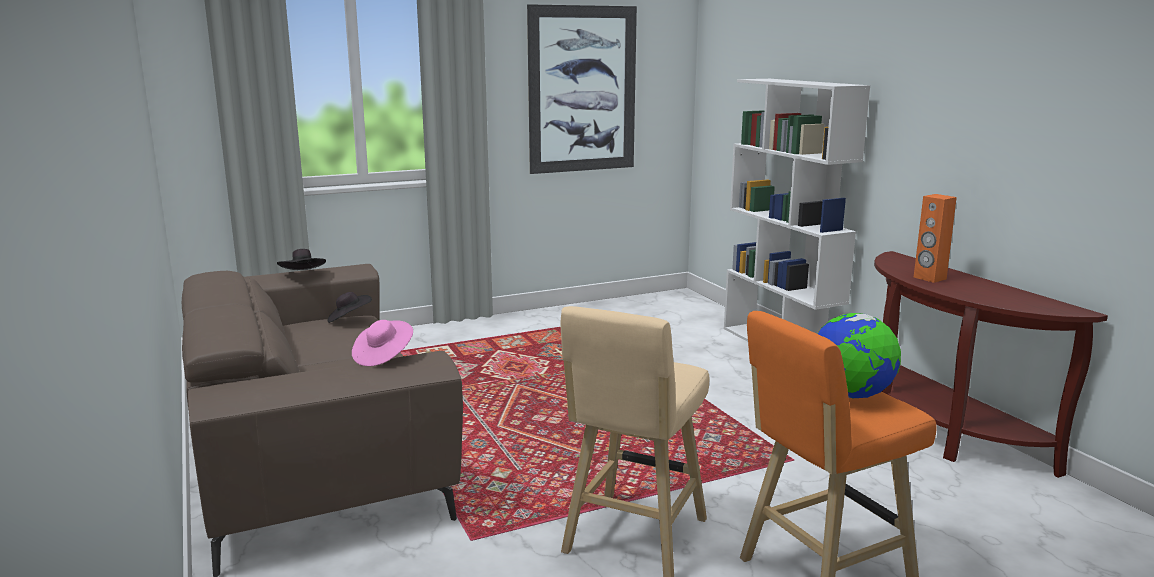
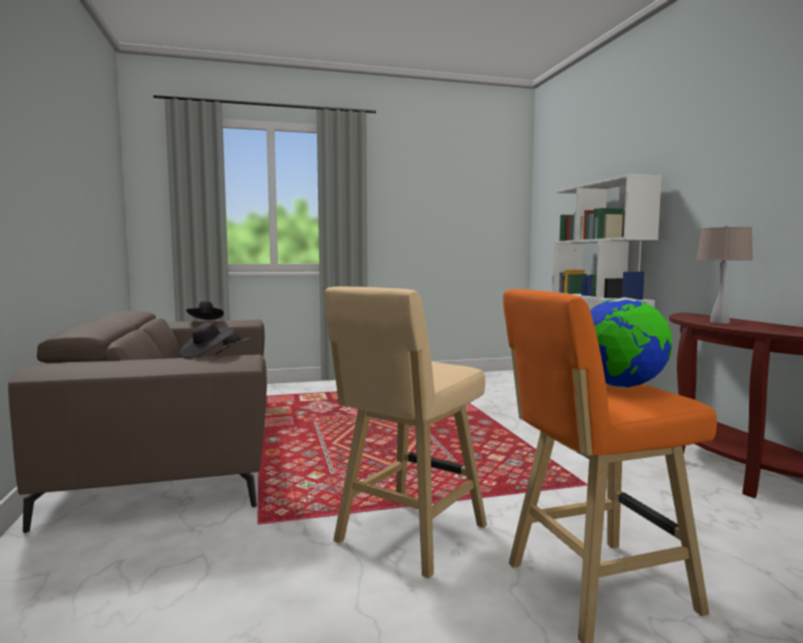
camera: 10 degrees right, 10 degrees down
pink hat [352,320,413,366] -> black hat [180,323,234,358]
picture [527,4,637,174] -> none
orange speaker [914,194,957,283] -> beige table lamp [696,225,753,324]

